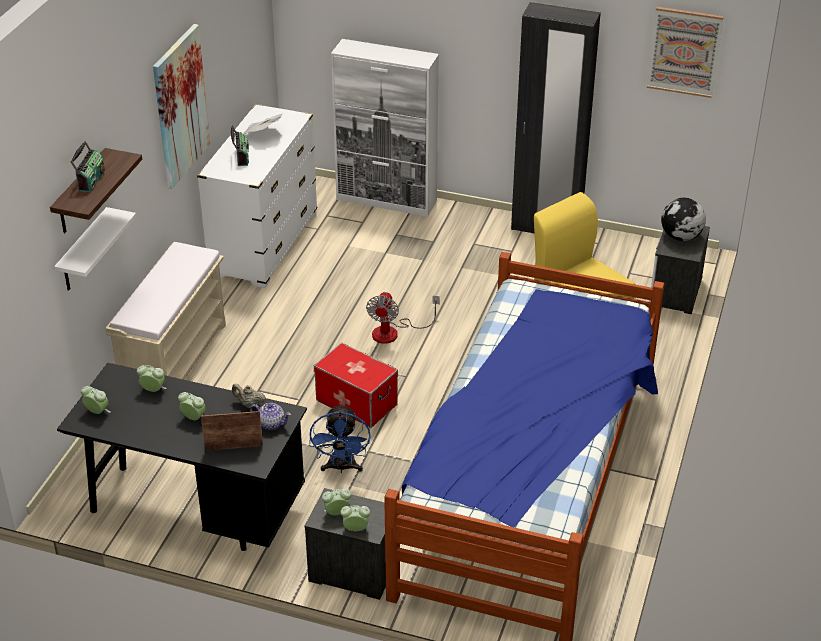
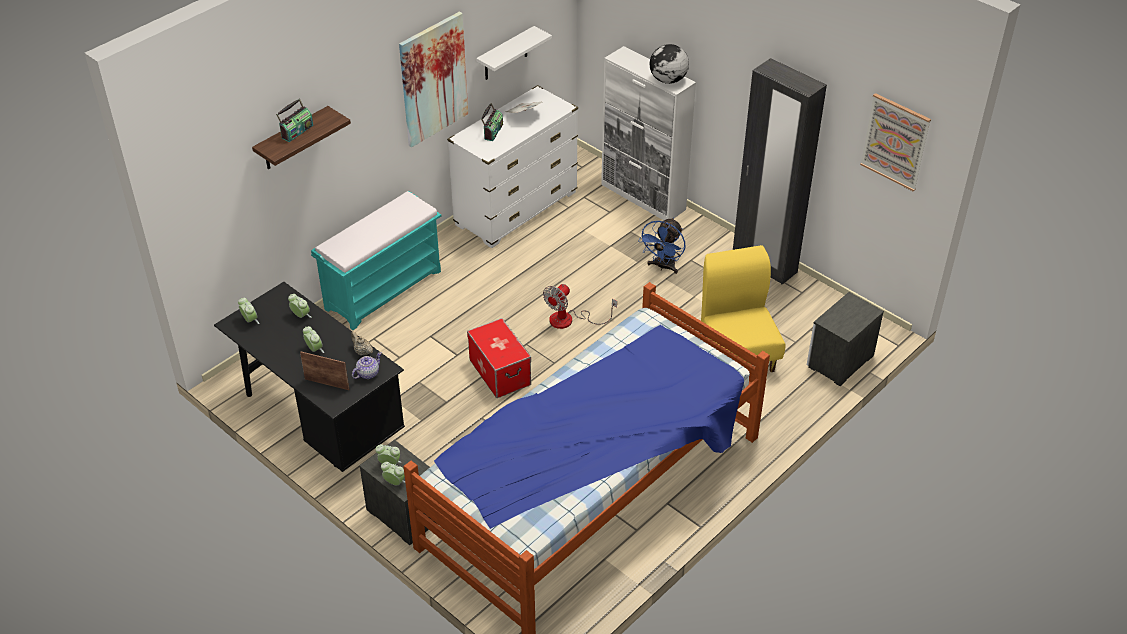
camera: 25 degrees right, 5 degrees up
white shelf [54,207,136,291] -> white shelf moved to [476,26,552,80]
beige bench [105,242,226,380] -> turquoise bench [311,191,441,330]
teapot [250,403,291,430] -> teapot turned 90 degrees counterclockwise [352,352,382,379]
blue fan [309,403,371,473] -> blue fan moved to [638,217,685,274]
globe [661,198,706,241] -> globe moved to [650,44,689,84]

